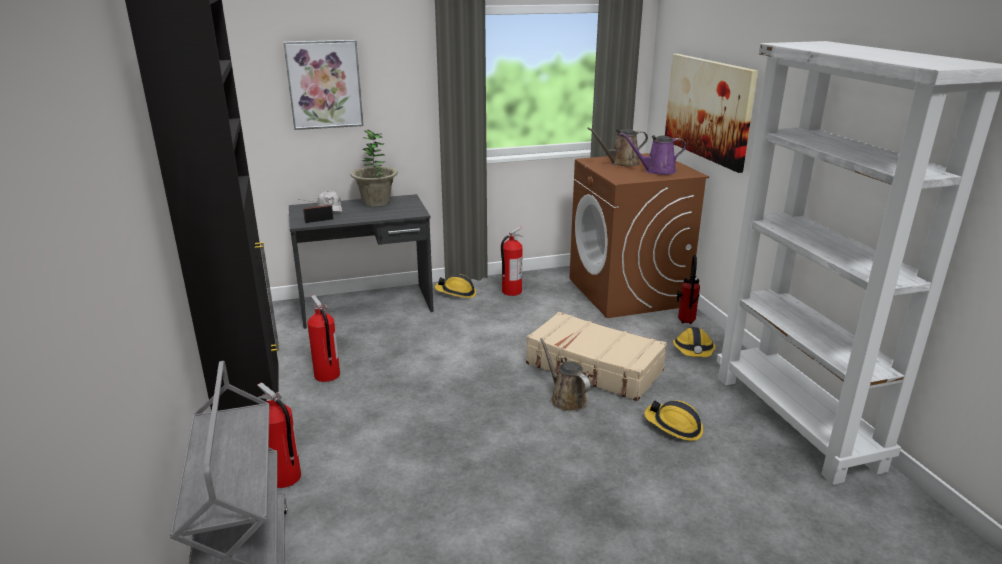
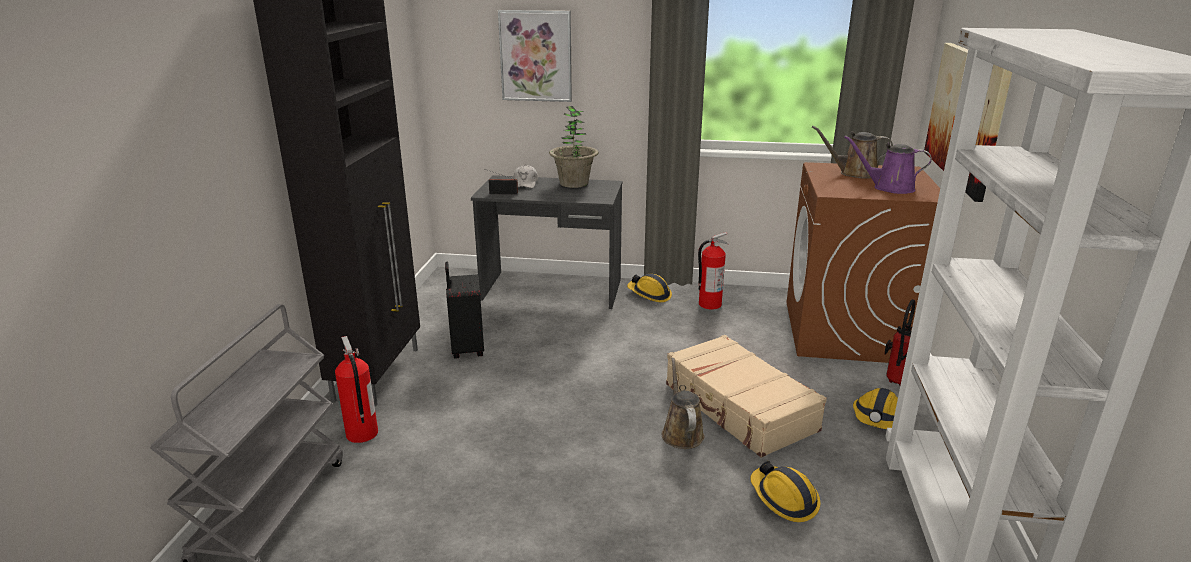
camera: 25 degrees right, 0 degrees up
fire extinguisher [307,295,340,382] -> black suitcase [445,262,484,359]

